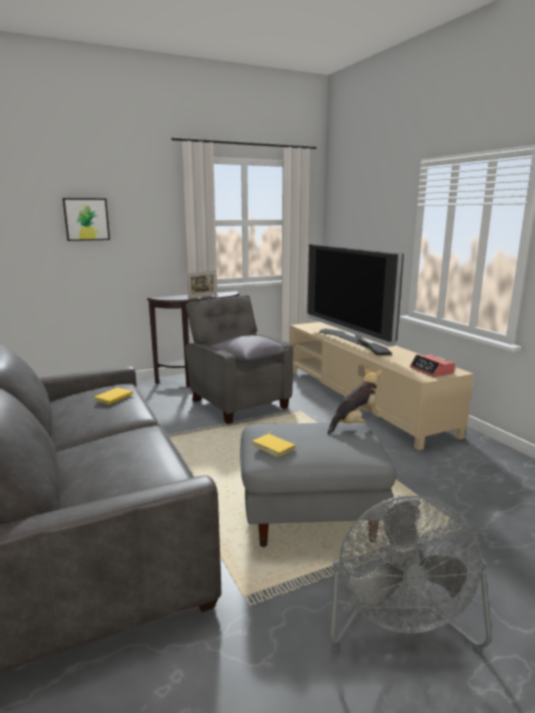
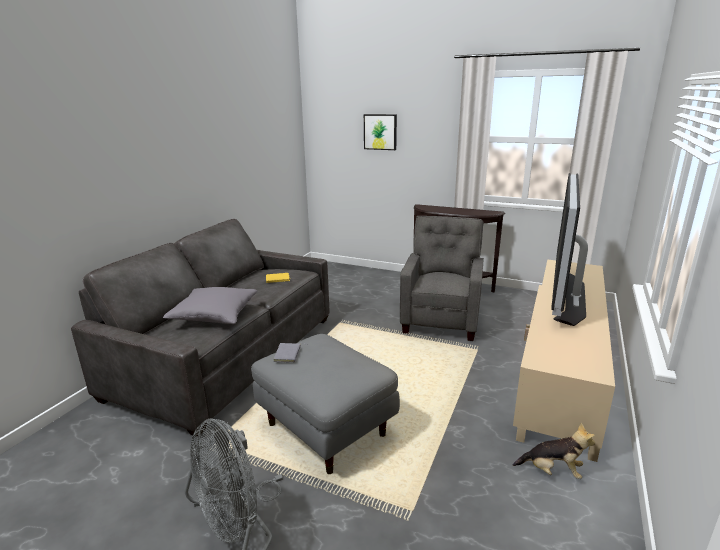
camera: 50 degrees right, 5 degrees up
picture frame [187,270,217,299] -> none
grey pillow [211,335,288,361] -> grey pillow moved to [163,287,257,324]
yellow book [252,432,296,457] -> grey book [273,343,307,363]
plush toy [328,367,382,435] -> plush toy moved to [513,423,595,479]
alarm clock [410,354,455,377] -> none

